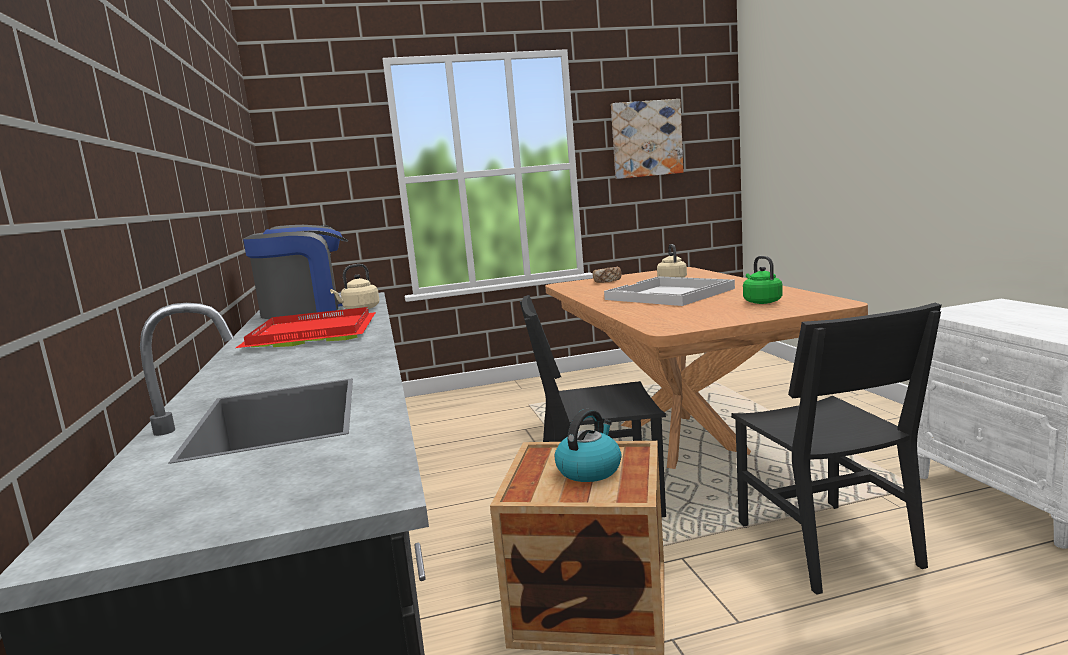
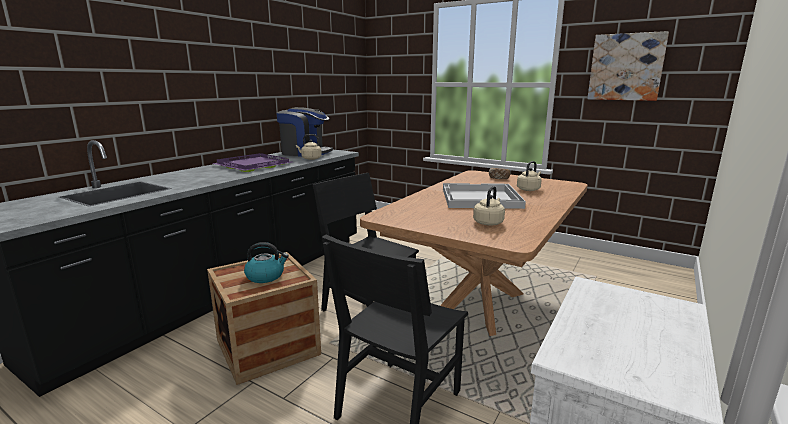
camera: 45 degrees right, 5 degrees up
red tray [236,307,376,348] -> purple tray [212,153,292,172]
green kettle [743,256,783,304] -> beige kettle [473,186,505,226]

